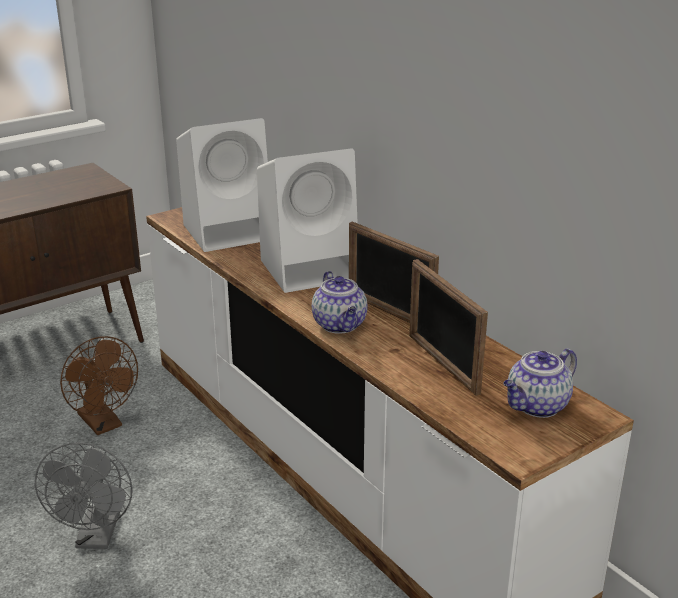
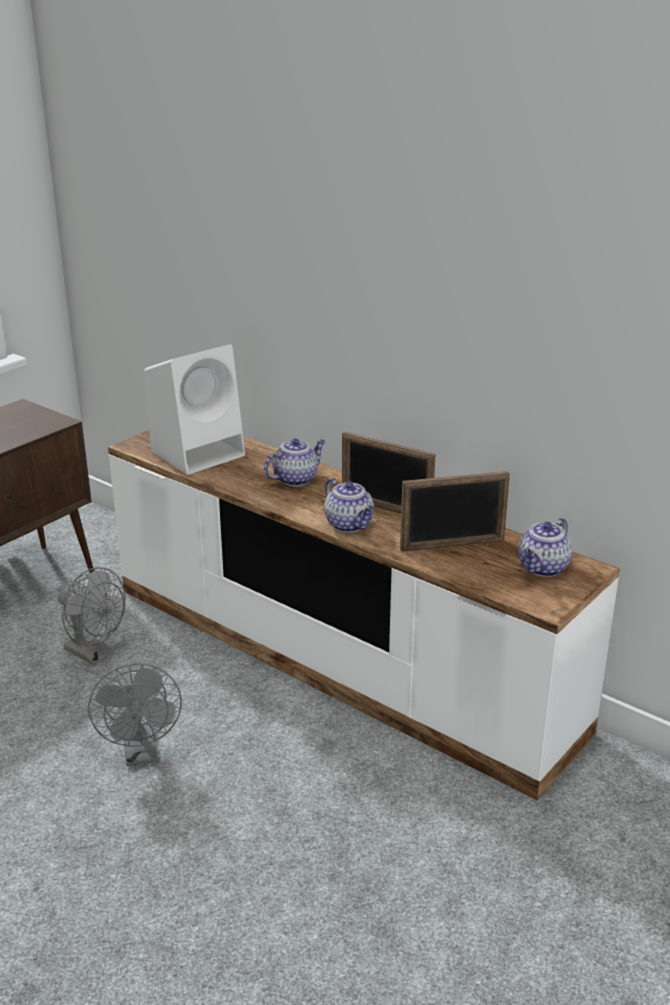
camera: 15 degrees left, 0 degrees up
brown fan [60,336,138,435] -> grey fan [58,567,126,665]
white speaker [257,148,358,293] -> teapot [264,439,325,486]
picture frame [409,259,488,396] -> picture frame turned 60 degrees counterclockwise [400,471,510,552]

